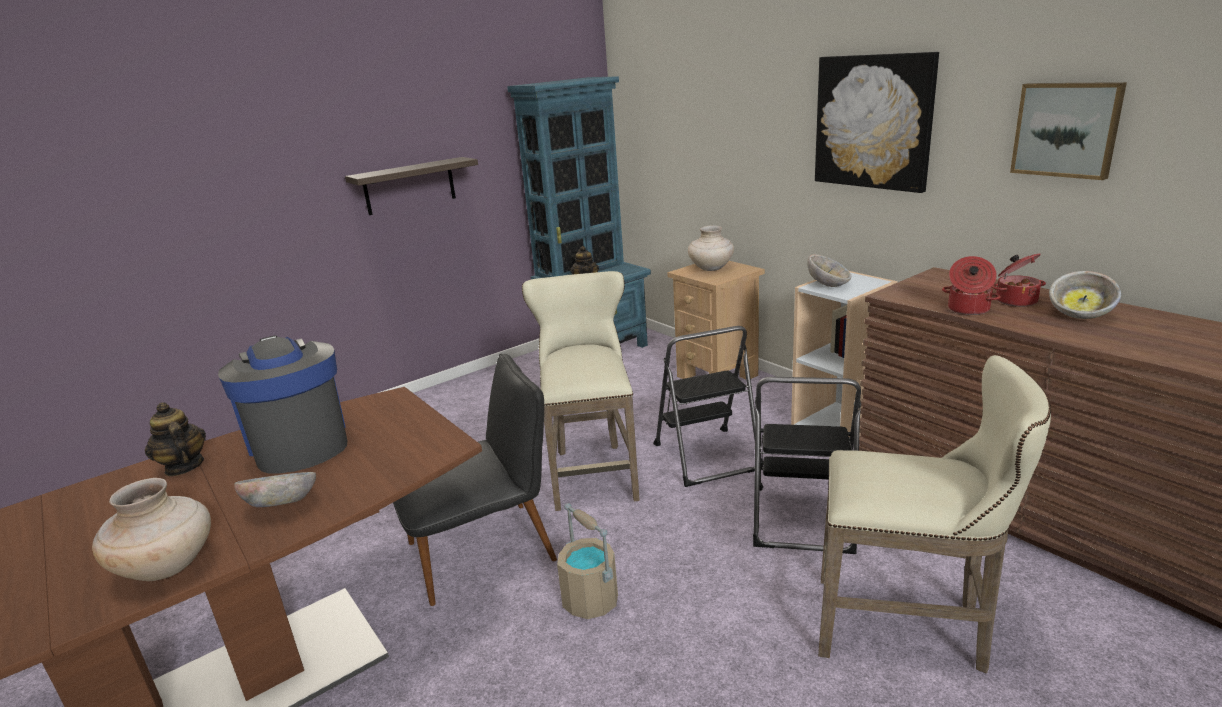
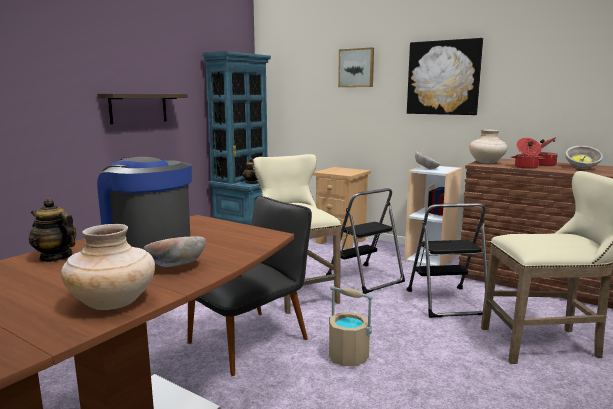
camera: 20 degrees left, 10 degrees down
beige vase [688,225,734,271] -> beige vase moved to [469,129,507,164]
picture [1010,82,1127,180] -> picture moved to [338,47,374,87]

